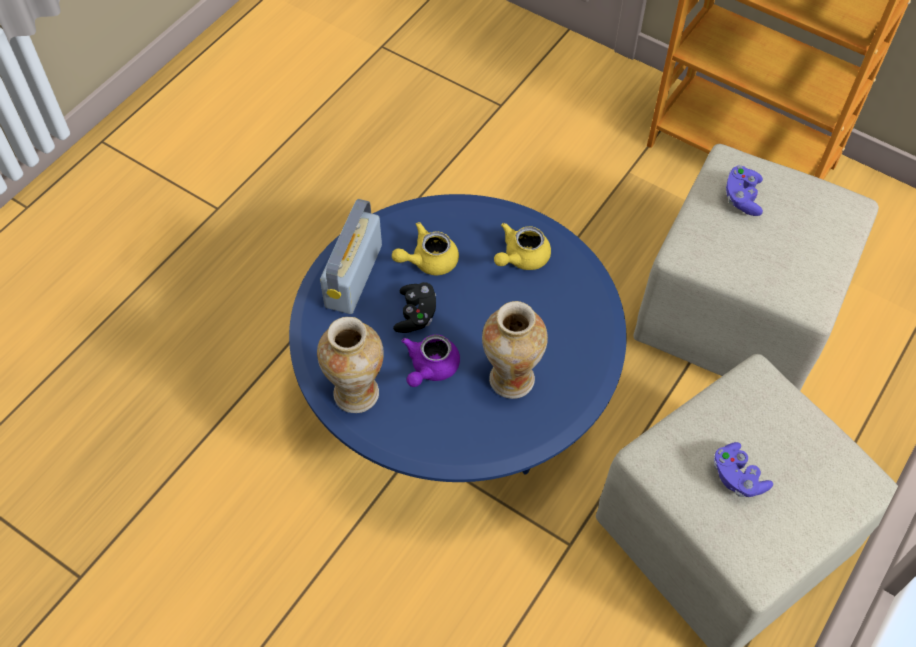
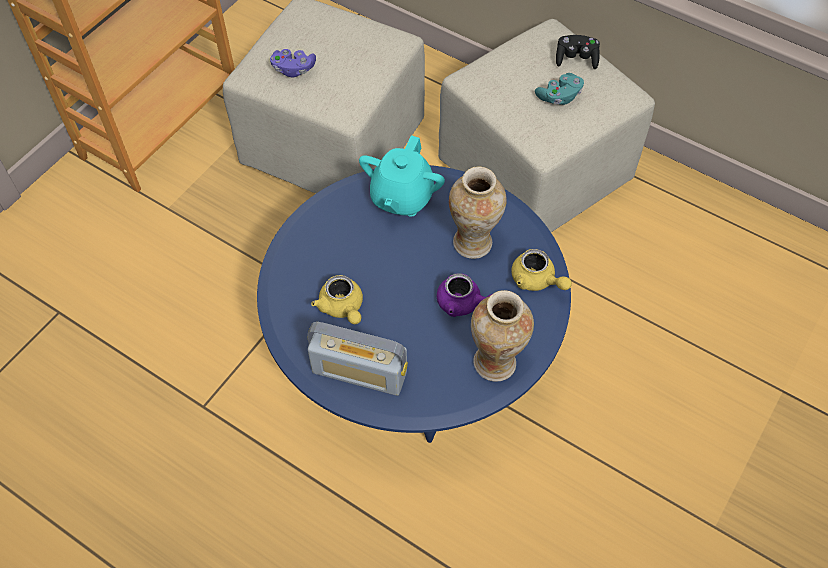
camera: 90 degrees left, 0 degrees up
black game controller [393,282,436,333] -> black game controller moved to [556,35,600,69]
yellow teapot [494,223,551,270] -> yellow teapot moved to [511,249,572,291]
purple game controller [714,442,773,497] -> turquoise game controller [535,73,584,105]
none -> turquoise teapot [359,135,445,217]

